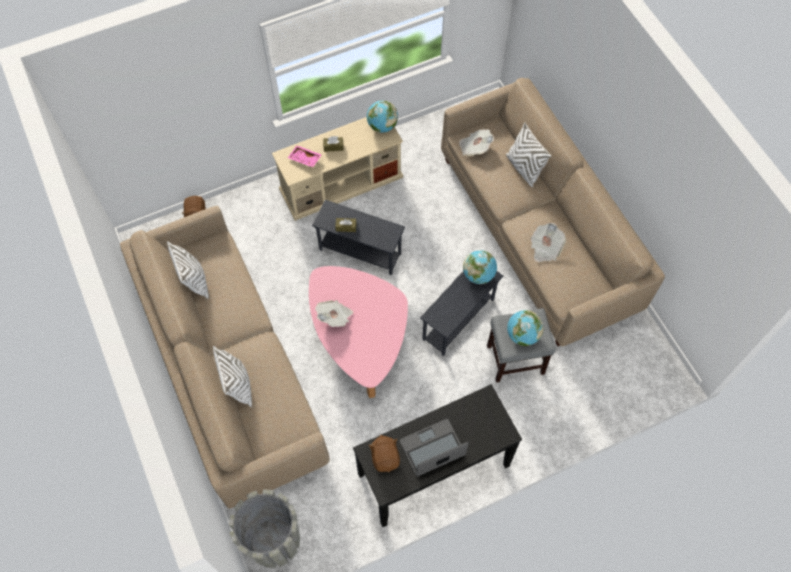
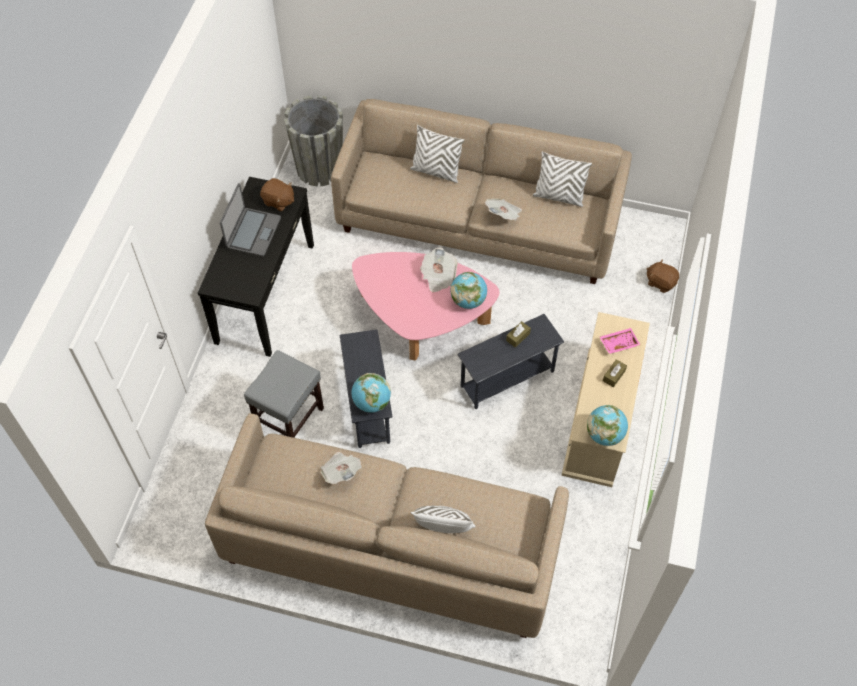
camera: 130 degrees right, 5 degrees down
newspaper [459,129,494,156] -> newspaper moved to [485,199,522,220]
globe [507,310,543,346] -> globe moved to [450,272,487,309]

